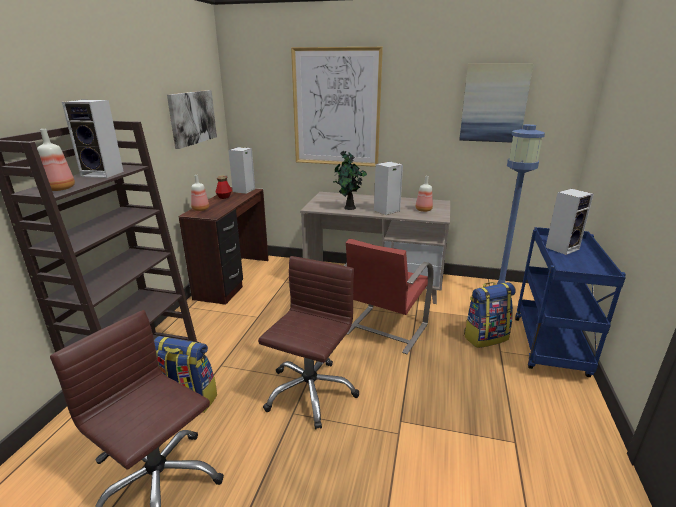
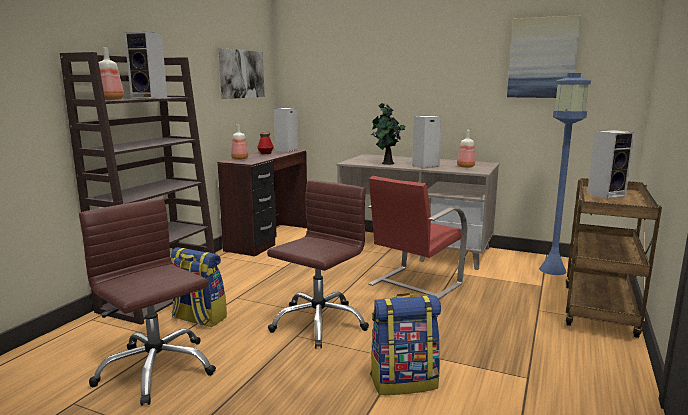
camera: 10 degrees right, 10 degrees down
picture [291,47,383,167] -> none
backpack [464,282,516,348] -> backpack moved to [370,293,441,395]
blue cart [515,227,626,377] -> brown cart [566,178,662,338]

